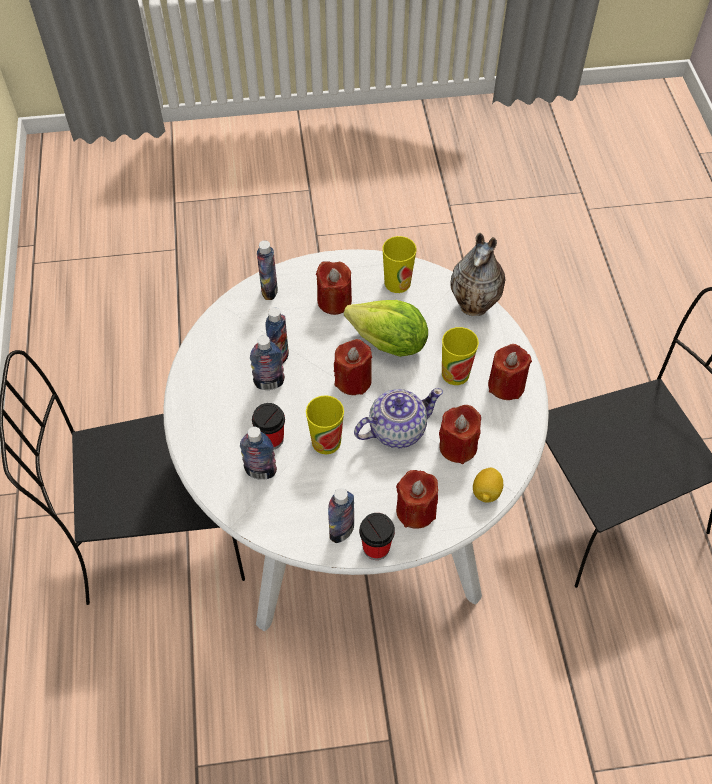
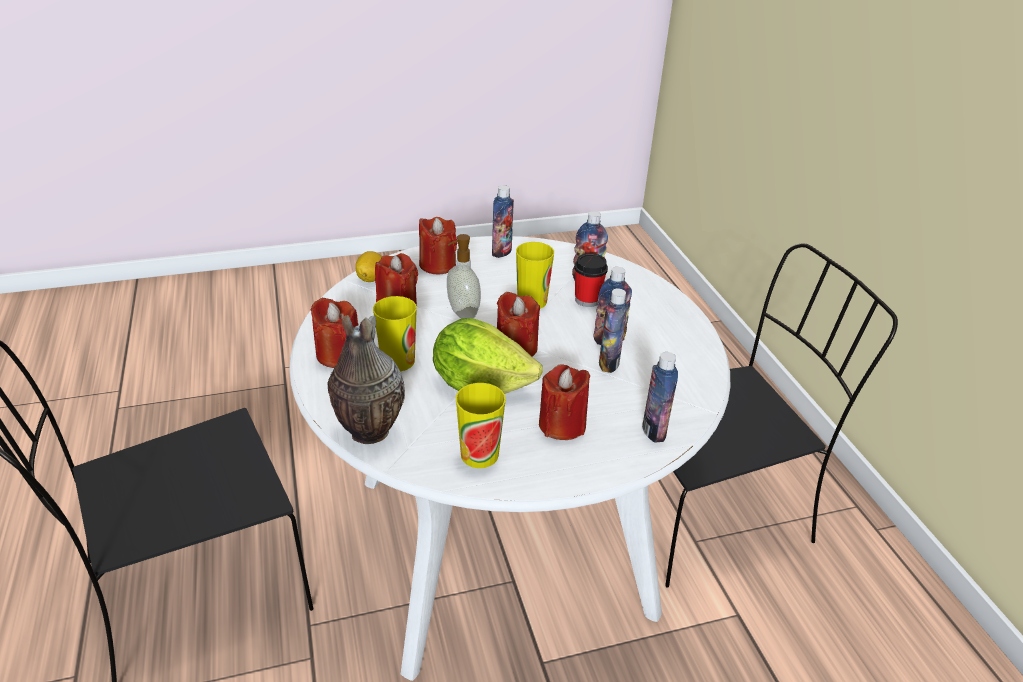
camera: 170 degrees right, 20 degrees down
teapot [354,388,443,448] -> soap dispenser [447,234,481,318]
cup [359,513,395,560] -> none

